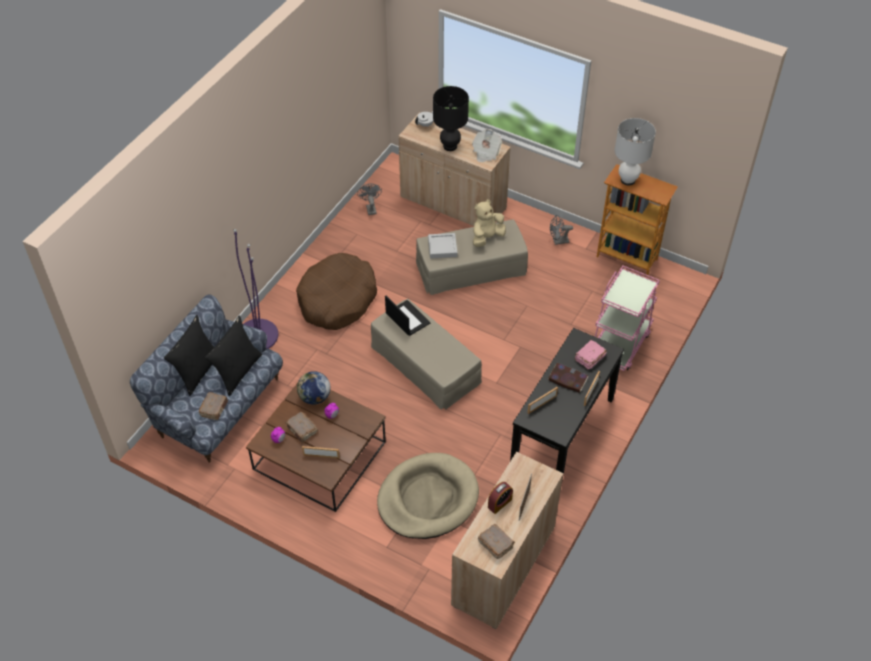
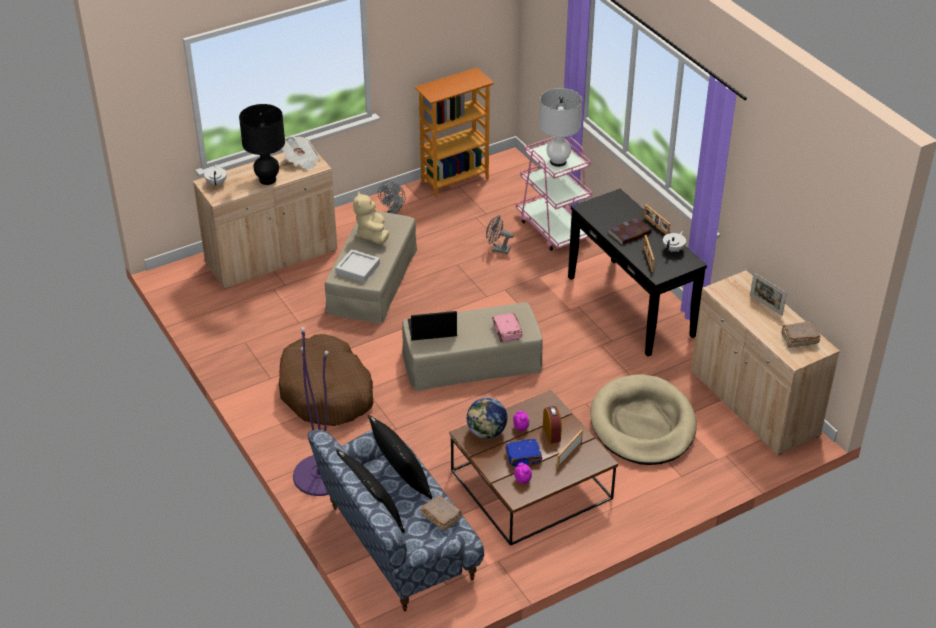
camera: 60 degrees left, 10 degrees down
brown book [285,412,318,443] -> blue book [506,438,543,466]
grey fan [357,183,382,215] -> grey fan moved to [486,215,514,254]
alarm clock [488,482,513,514] -> alarm clock moved to [543,406,562,444]
pink book [574,340,607,369] -> pink book moved to [492,313,523,342]
white table lamp [615,118,656,186] -> white table lamp moved to [539,88,582,167]
none -> white teapot [663,231,686,252]

